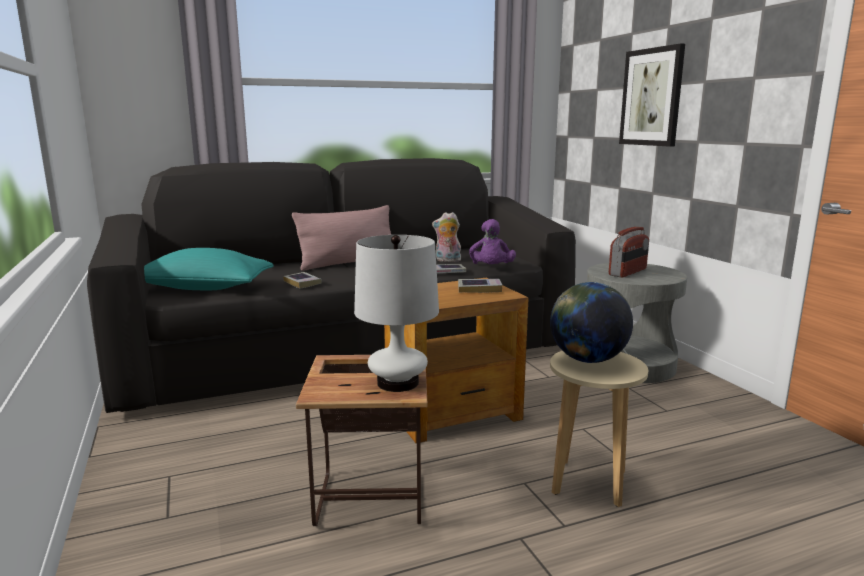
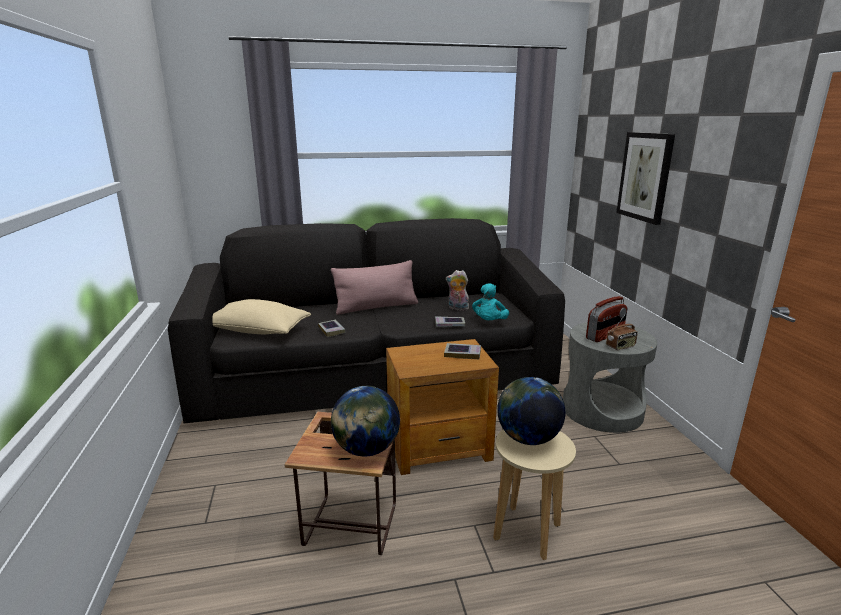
camera: 10 degrees right, 5 degrees up
turquoise pillow [144,248,274,290] -> beige pillow [212,299,311,334]
white table lamp [354,235,439,392] -> globe [331,386,400,457]
purple plush toy [469,219,516,264] -> turquoise plush toy [472,283,509,320]
none -> radio [606,314,638,350]

